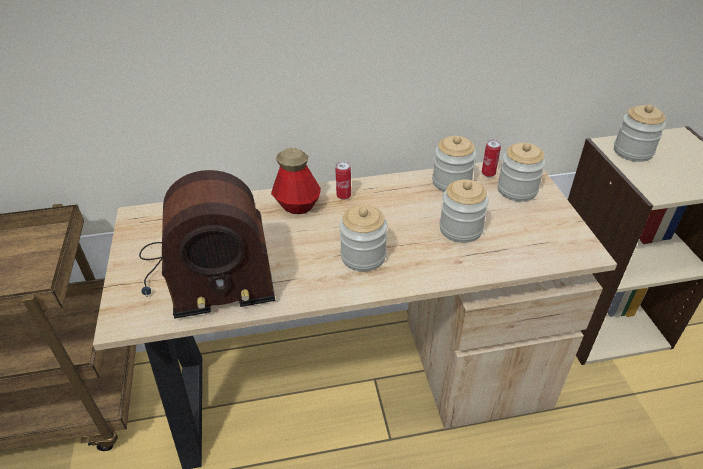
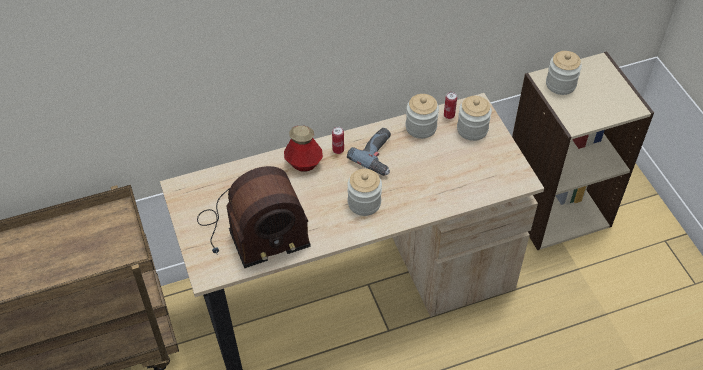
camera: 10 degrees left, 10 degrees up
jar [440,179,489,243] -> none
none -> power drill [347,128,391,176]

